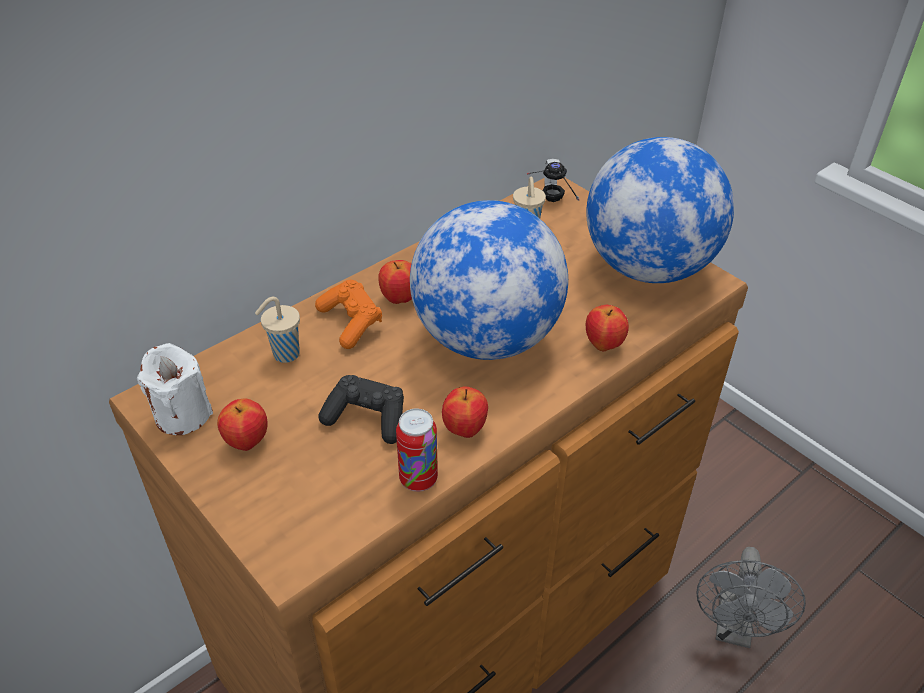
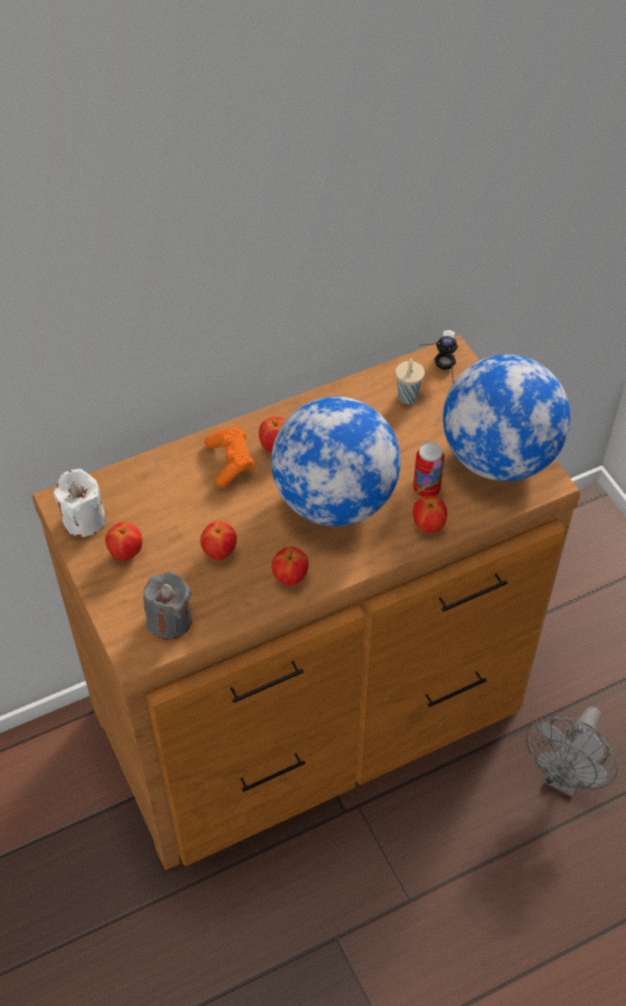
camera: 15 degrees right, 10 degrees up
beige cup [255,297,300,363] -> none
black game controller [319,375,404,444] -> apple [200,521,237,560]
can [396,408,438,492] -> can moved to [413,442,444,497]
none -> grey candle [144,572,192,639]

